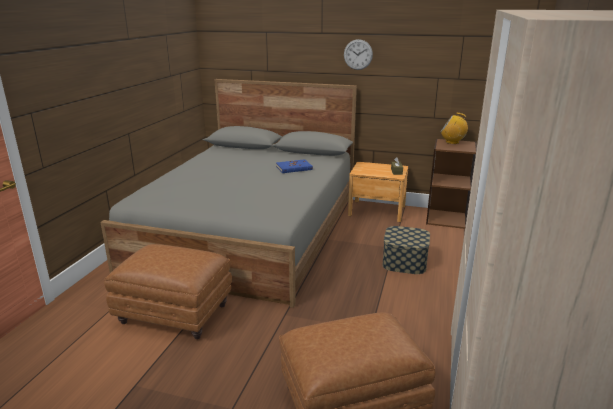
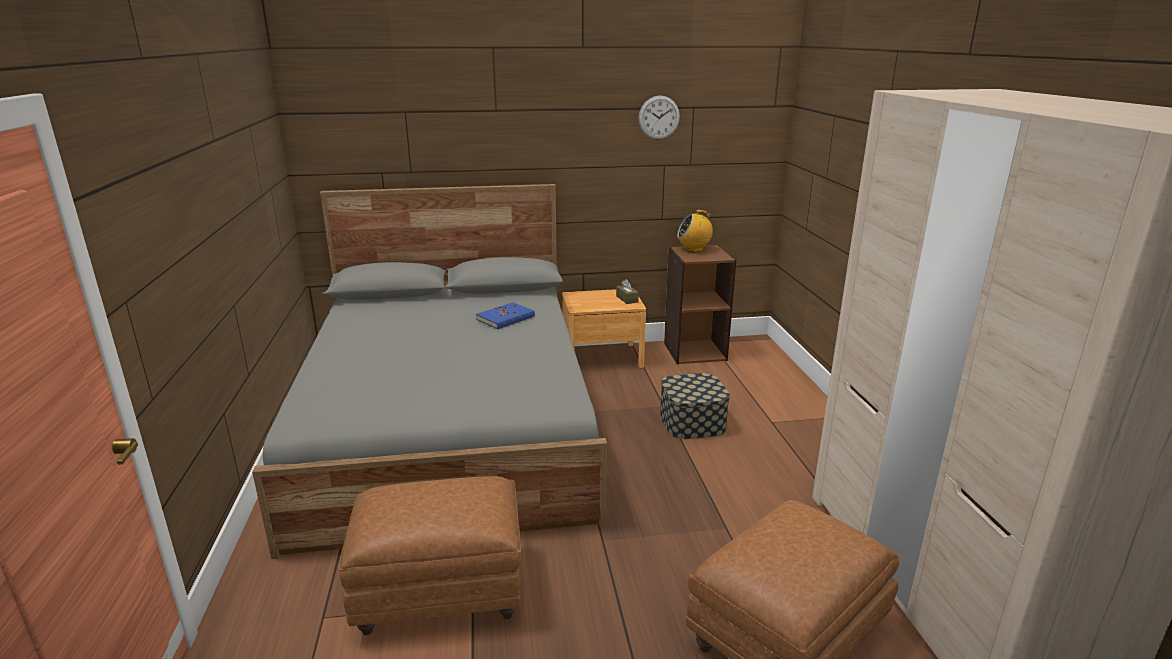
camera: 25 degrees left, 0 degrees up
wall clock [344,39,373,70] -> wall clock moved to [638,96,680,140]

